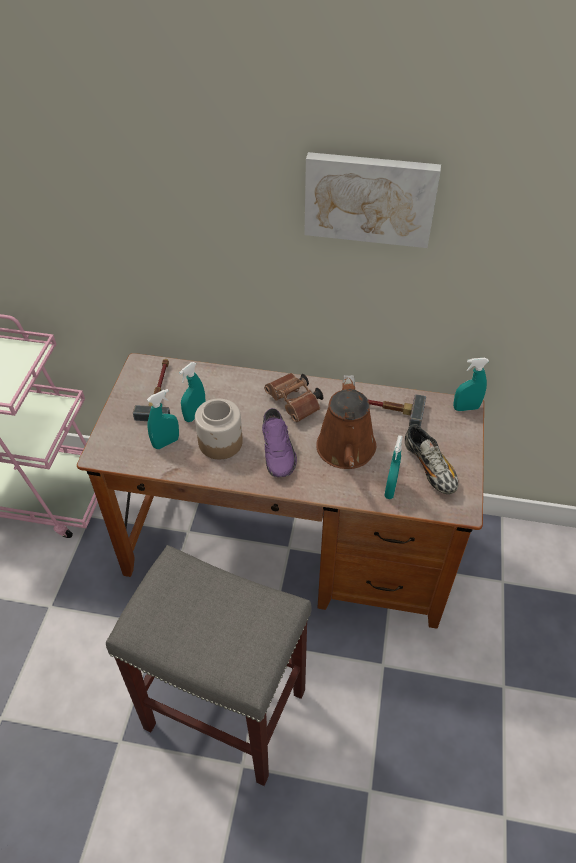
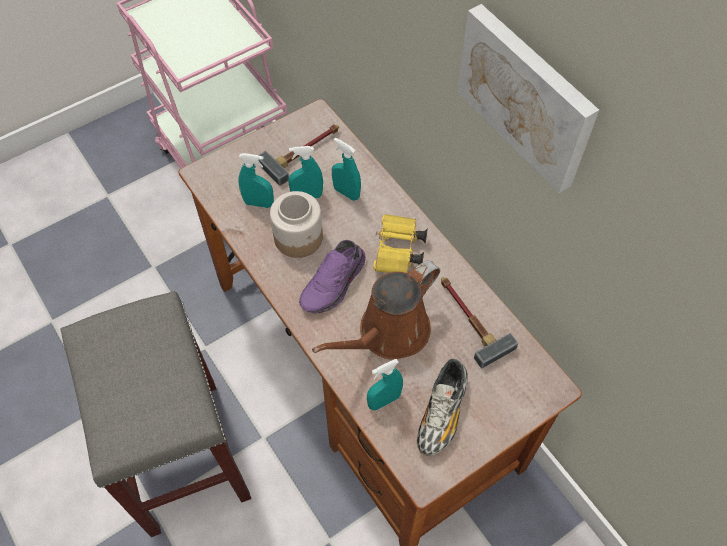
camera: 45 degrees right, 10 degrees up
brown binoculars [264,373,323,422] -> yellow binoculars [373,214,428,273]
turquoise spray bottle [453,358,489,411] -> turquoise spray bottle moved to [332,138,361,201]

